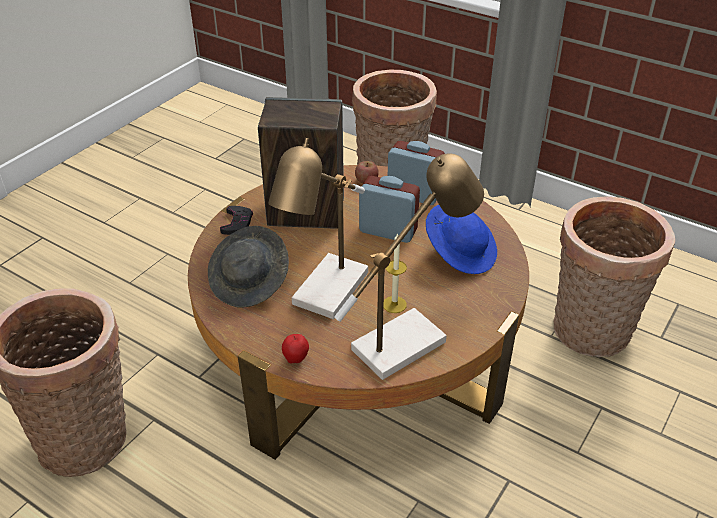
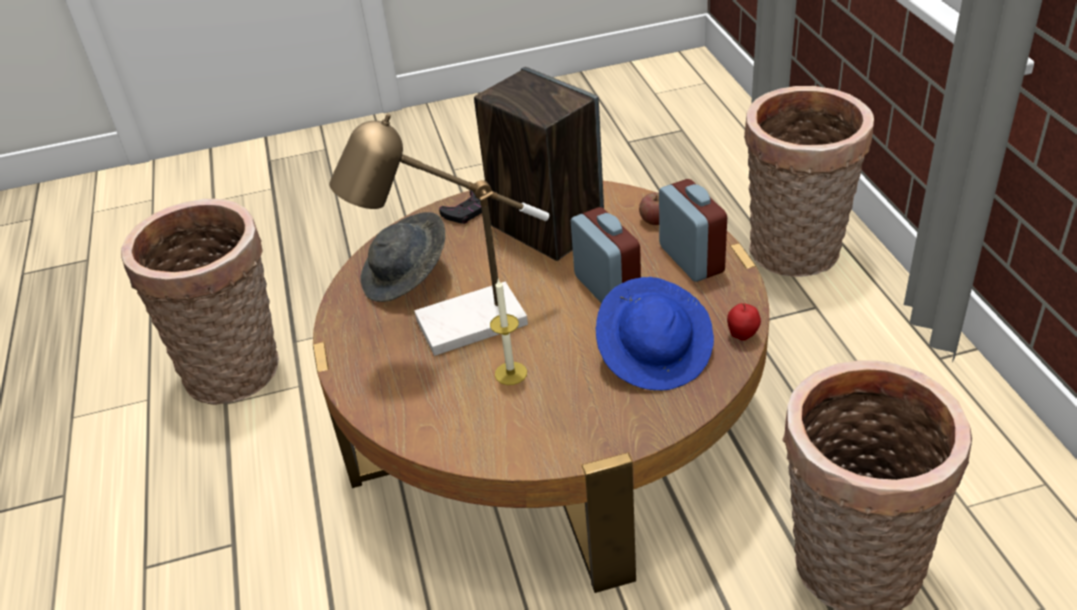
camera: 45 degrees right, 0 degrees up
apple [282,334,309,363] -> apple moved to [727,303,761,341]
table lamp [334,153,484,380] -> none

